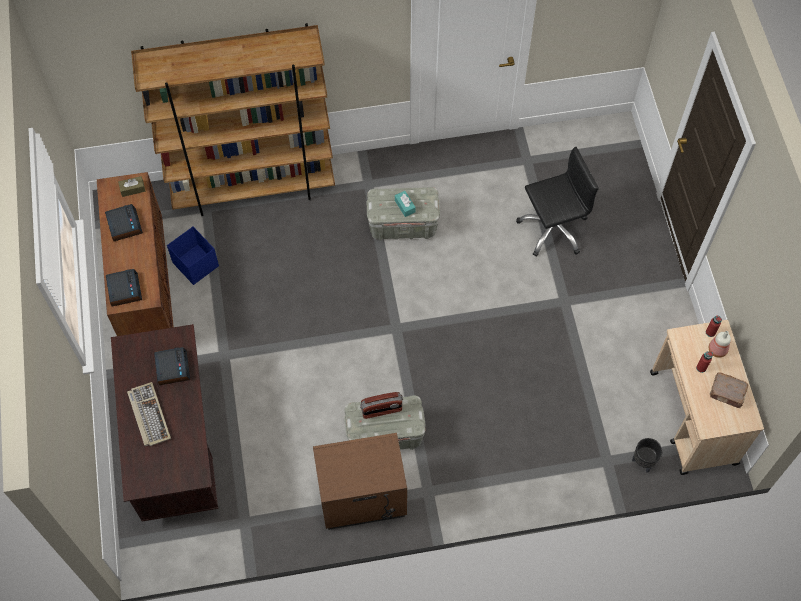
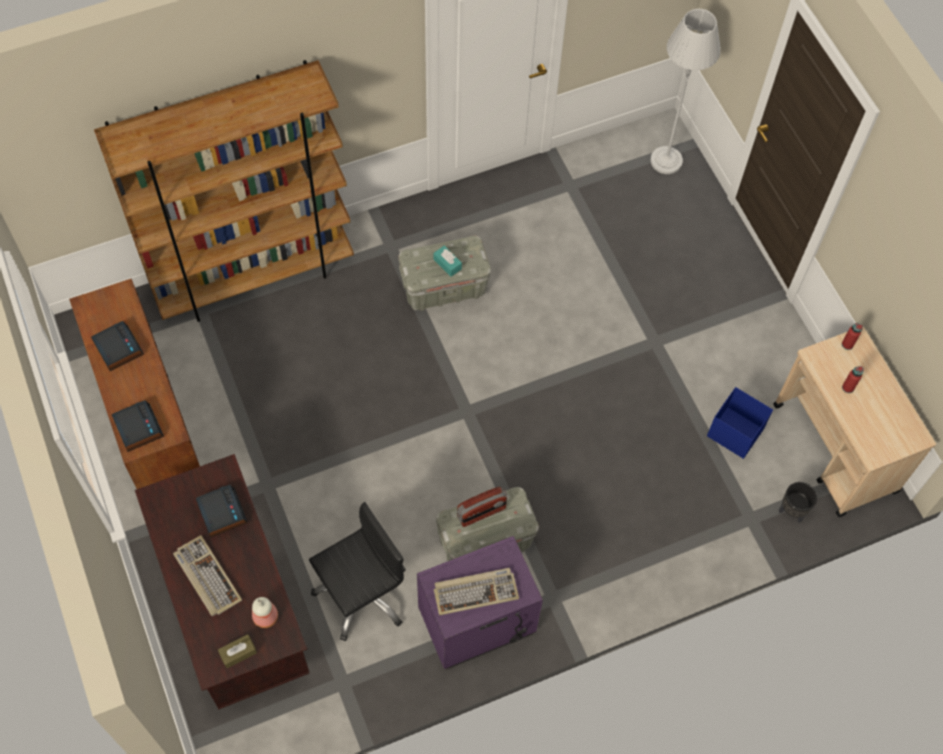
camera: 15 degrees left, 0 degrees up
brown tissue box [118,176,145,197] -> brown tissue box moved to [218,634,257,668]
blue storage box [167,227,219,285] -> blue storage box moved to [707,387,773,459]
brown nightstand [313,433,407,530] -> purple nightstand [417,536,543,670]
black office chair [516,146,599,257] -> black office chair moved to [309,502,406,641]
bottle [709,331,731,358] -> bottle moved to [252,597,278,628]
brown book [710,372,748,408] -> none
none -> keyboard [434,568,519,616]
none -> grey floor lamp [650,9,721,174]

